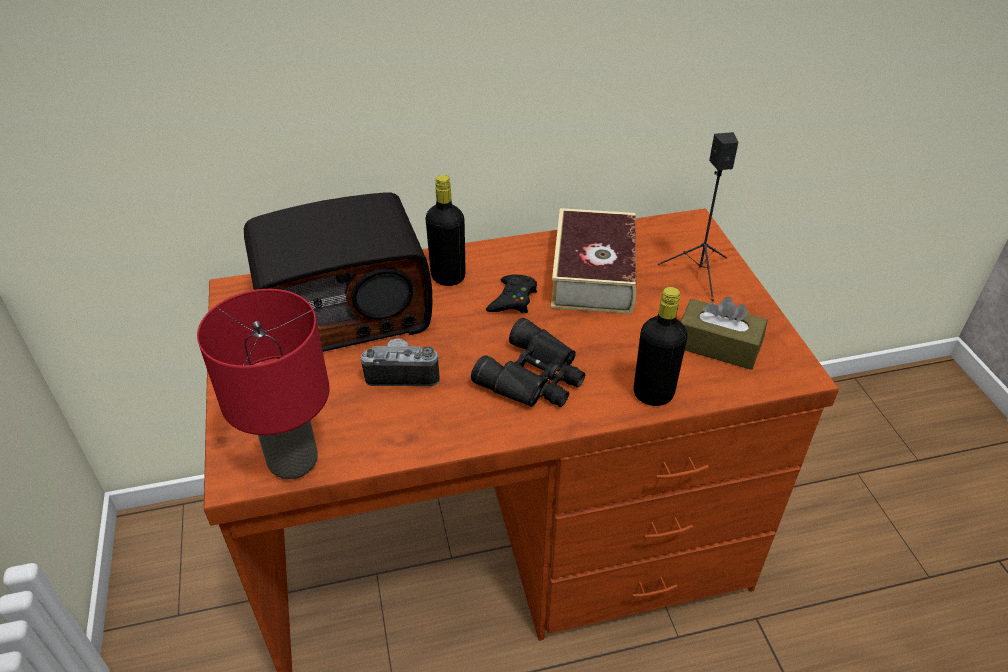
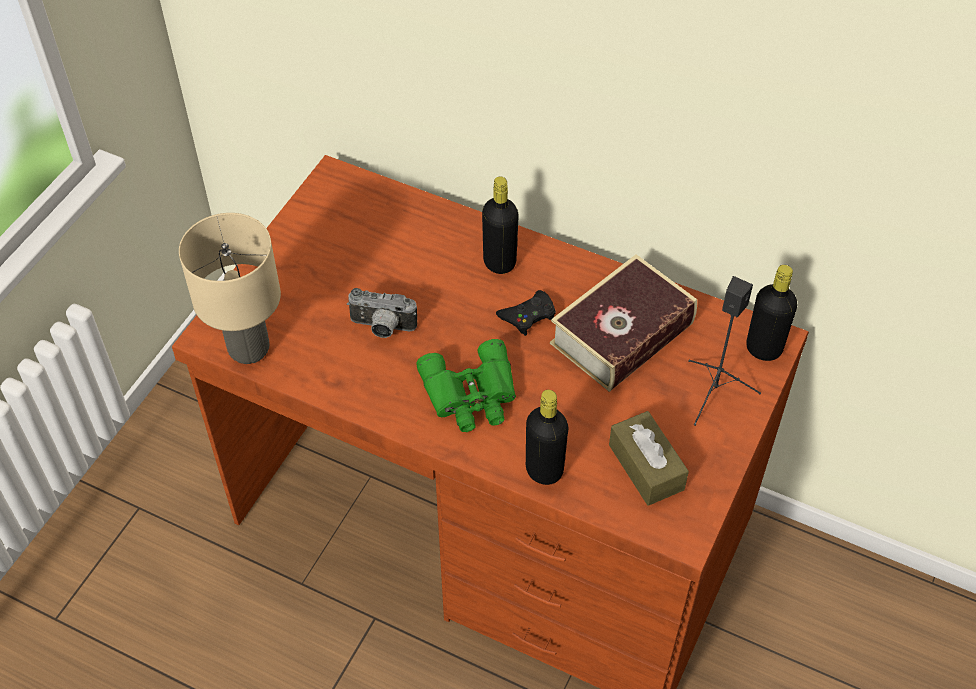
camera: 40 degrees right, 10 degrees up
red table lamp [197,289,330,479] -> beige table lamp [179,213,281,364]
radio [244,192,432,359] -> none
camera [361,338,440,386] -> camera turned 150 degrees clockwise [347,288,417,338]
black binoculars [471,318,585,407] -> green binoculars [416,339,516,432]
none -> black bottle [746,265,798,361]

